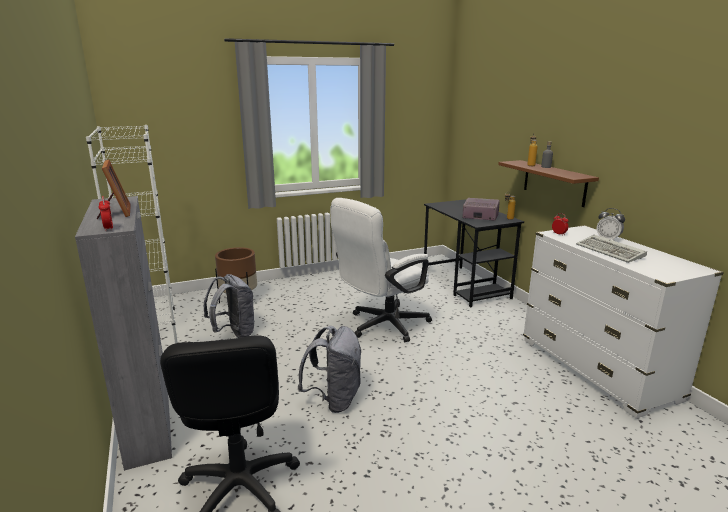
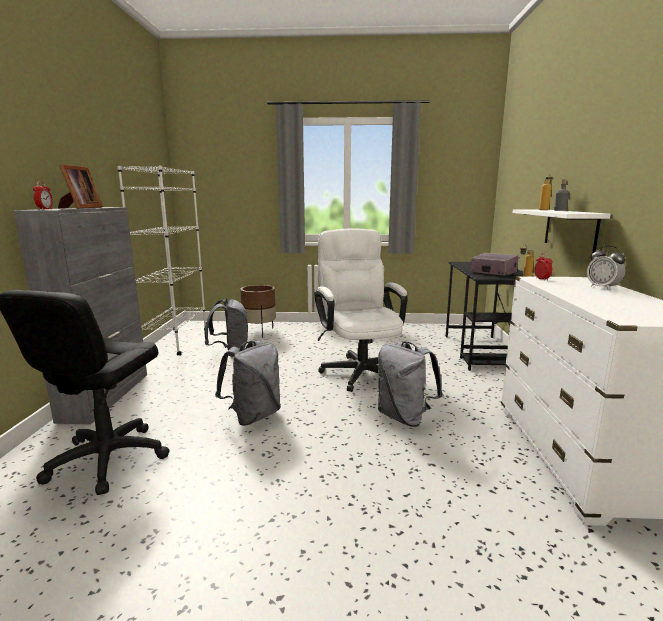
camera: 25 degrees right, 5 degrees down
white office chair [330,198,432,342] -> white office chair turned 90 degrees clockwise [314,228,408,392]
brown shelf [498,160,599,207] -> white shelf [512,209,611,254]
keyboard [576,235,647,263] -> none
none -> grey backpack [378,342,443,427]

